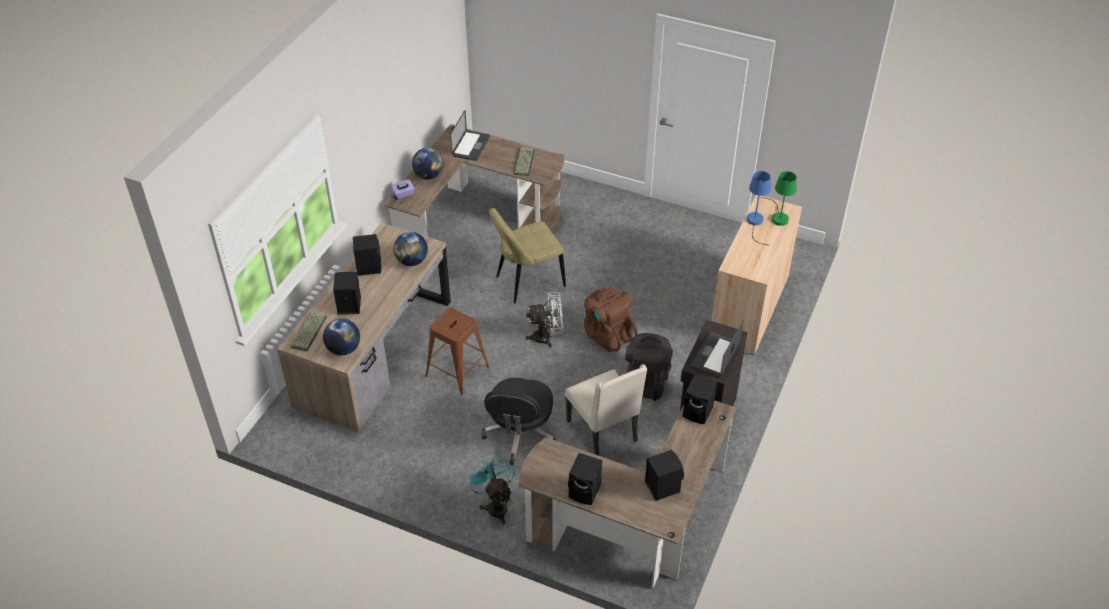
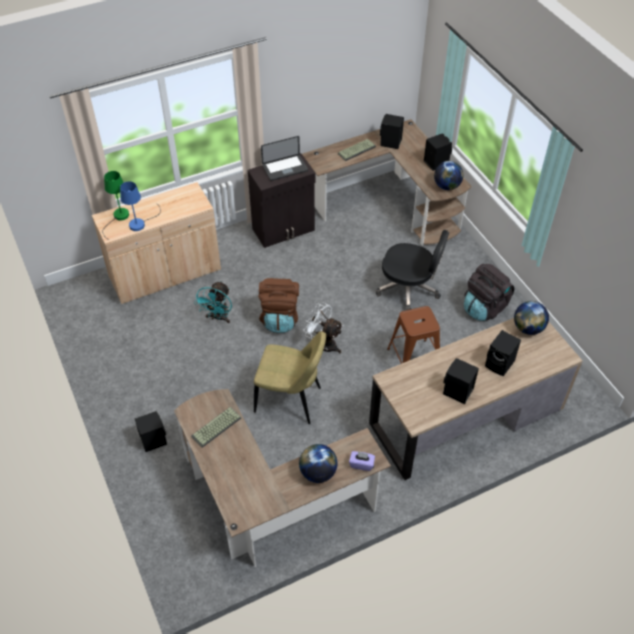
camera: 140 degrees left, 5 degrees up
keyboard [291,312,327,351] -> keyboard moved to [338,139,376,161]
globe [393,232,428,266] -> globe moved to [434,161,463,190]
laptop [450,110,490,161] -> none
turquoise fan [467,455,515,525] -> turquoise fan moved to [194,281,232,323]
black office chair [481,378,557,466] -> black office chair turned 60 degrees clockwise [376,230,449,310]
beige chair [565,364,647,456] -> none
black backpack [625,333,673,401] -> black backpack moved to [464,264,514,321]
black speaker [683,374,717,424] -> black speaker moved to [135,411,167,452]

